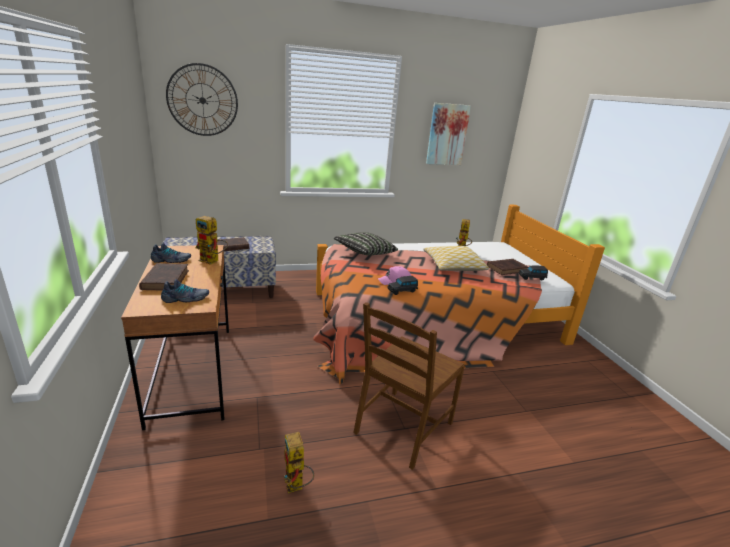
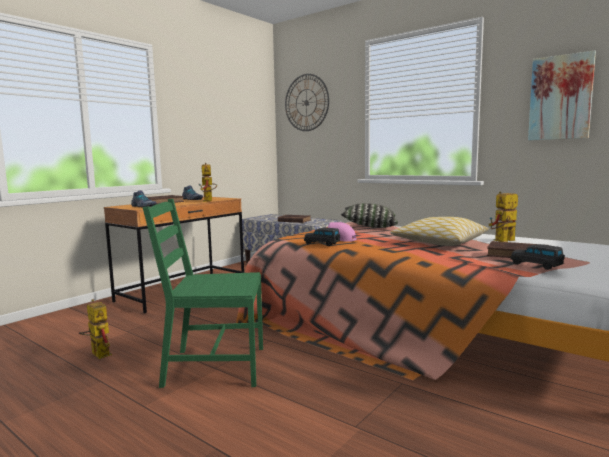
camera: 55 degrees right, 15 degrees down
toy robot [284,432,314,493] -> toy robot turned 105 degrees clockwise [79,299,112,359]
brown chair [353,302,465,470] -> green chair [143,199,263,388]

